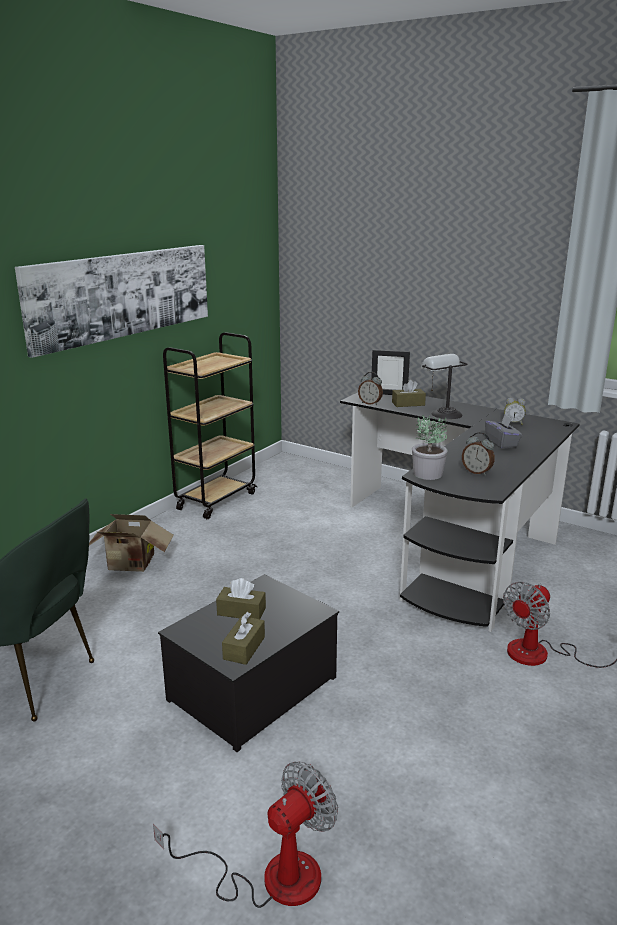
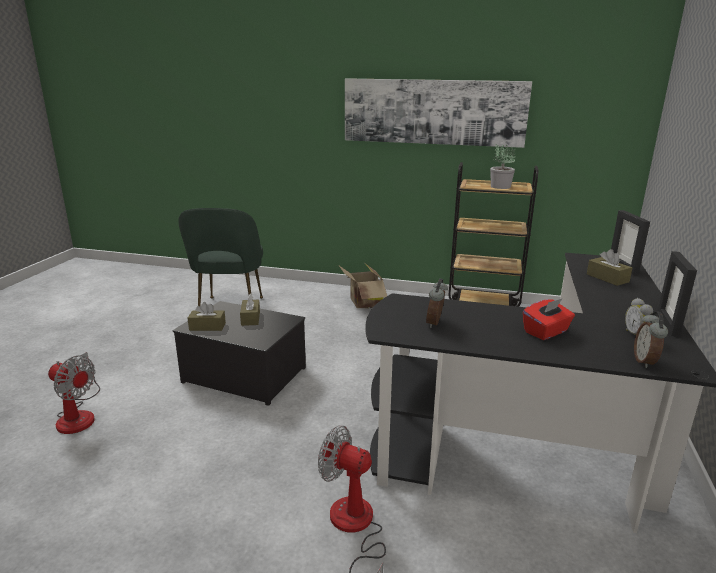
camera: 70 degrees right, 0 degrees up
alarm clock [358,372,383,405] -> alarm clock moved to [634,311,668,368]
potted plant [412,416,447,480] -> potted plant moved to [490,144,515,189]
table lamp [421,354,468,419] -> none
grey tissue box [485,415,522,449] -> red tissue box [523,298,575,340]
none -> picture frame [658,251,697,337]

